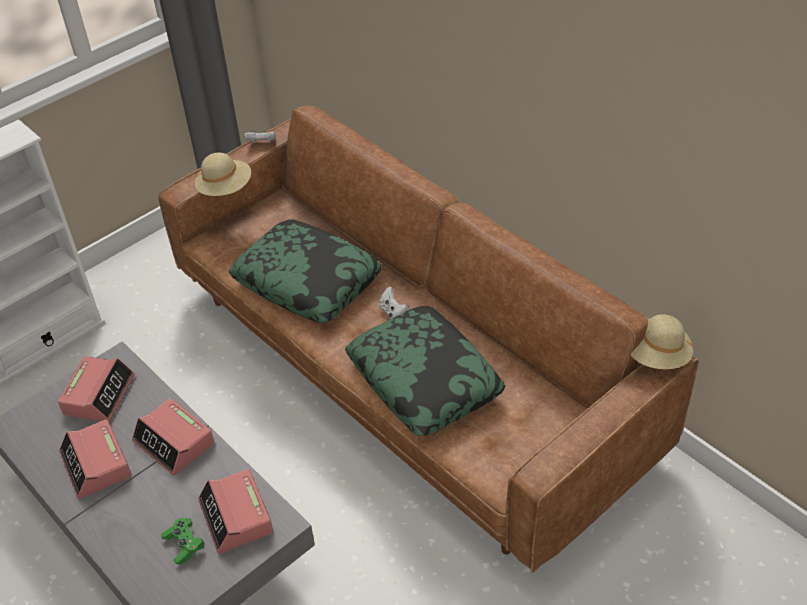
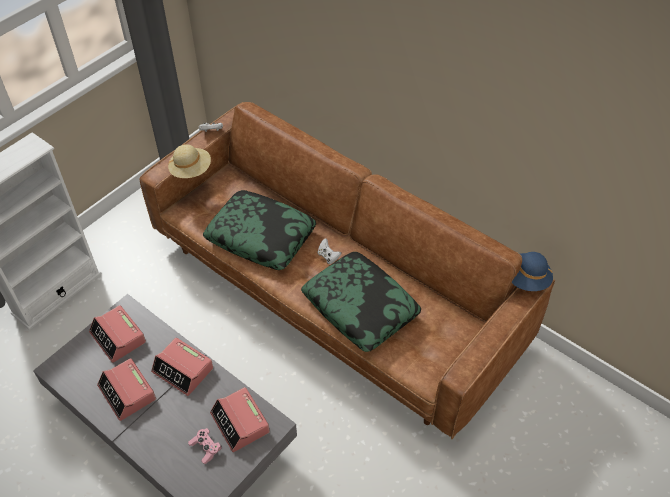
camera: 10 degrees left, 5 degrees up
alarm clock [58,356,135,422] -> alarm clock turned 135 degrees clockwise [89,305,146,363]
green game controller [161,518,204,565] -> pink game controller [188,428,222,464]
beige hat [631,314,693,369] -> blue hat [512,252,553,291]

